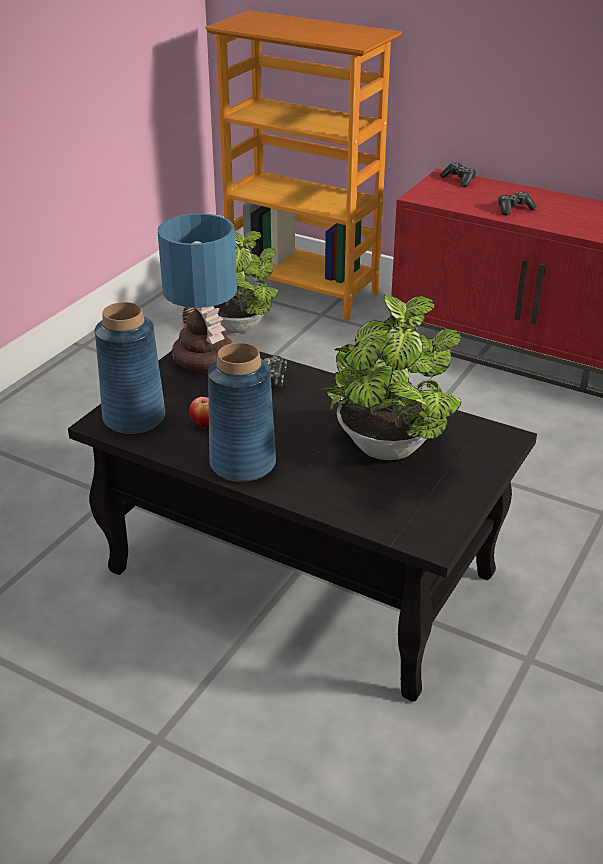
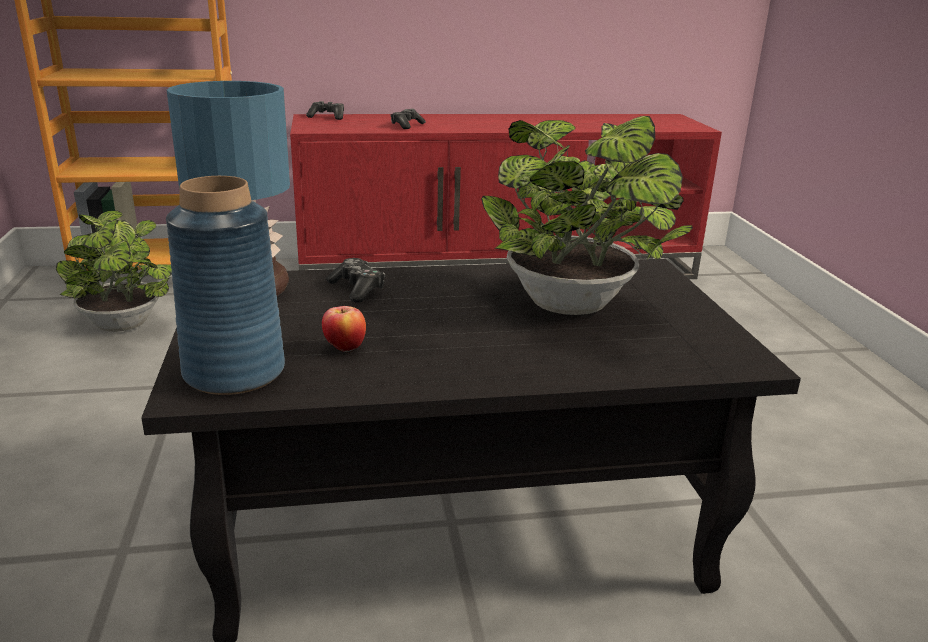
camera: 40 degrees left, 10 degrees down
blue vase [208,343,276,482] -> none

